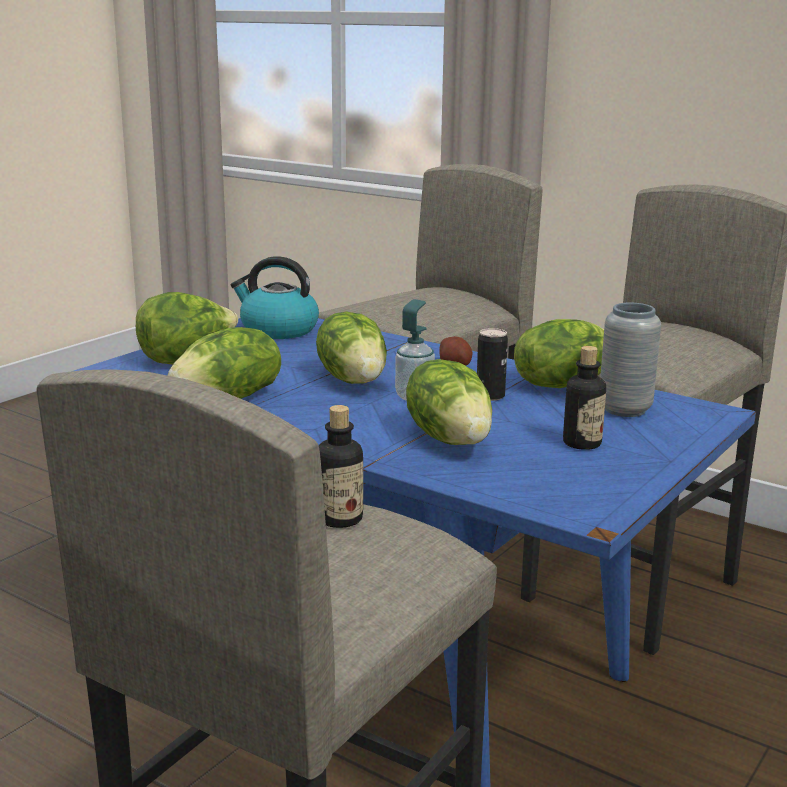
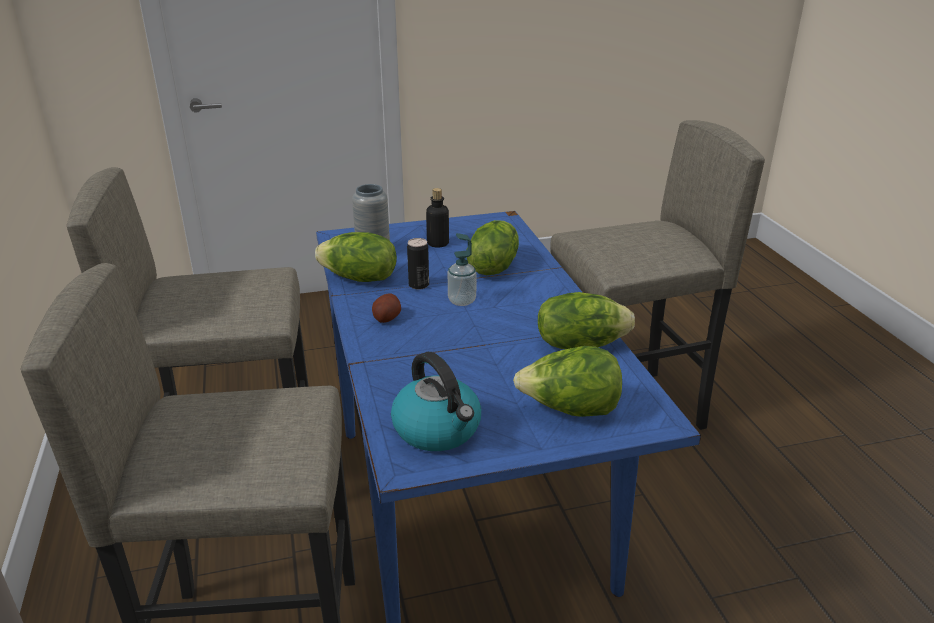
camera: 140 degrees left, 10 degrees up
lettuce [316,312,387,384] -> none
bottle [319,405,363,528] -> none

